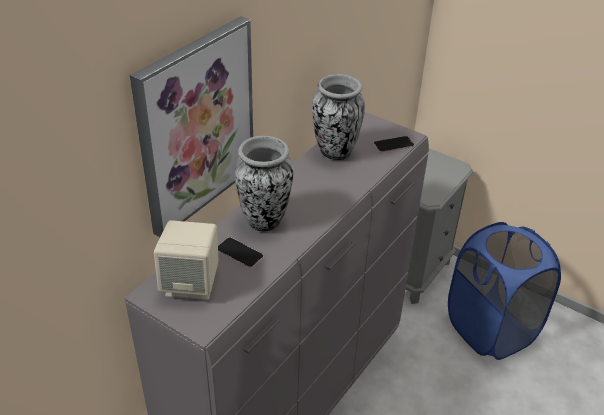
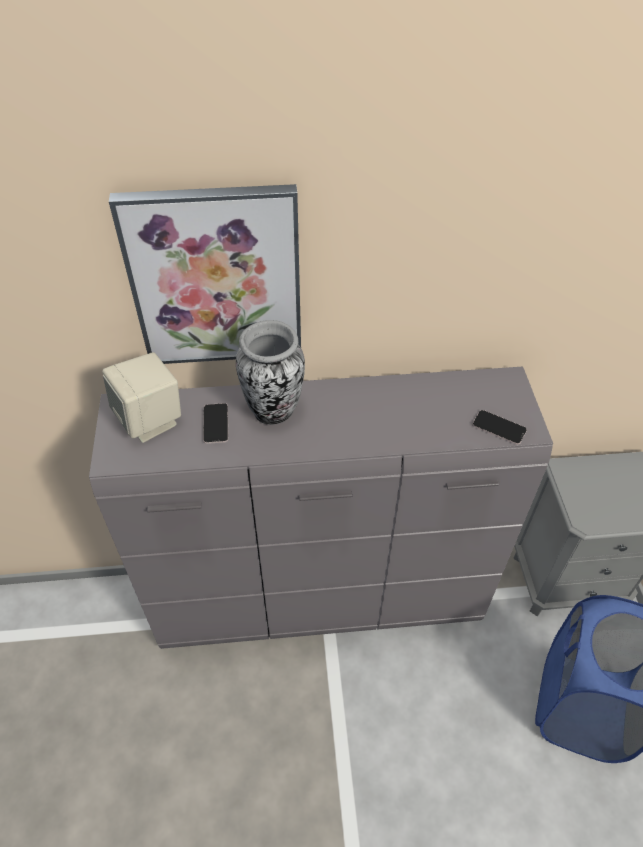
camera: 50 degrees right, 10 degrees up
vase [312,74,365,161] -> none

